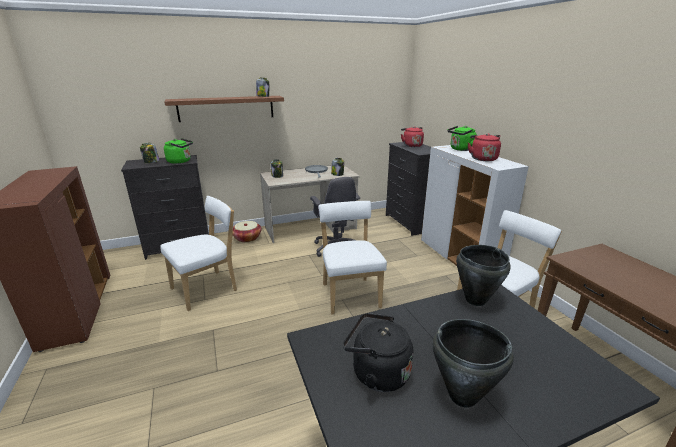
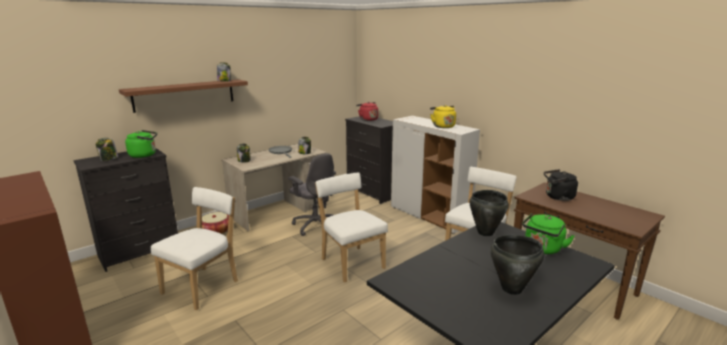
camera: 20 degrees left, 5 degrees down
black kettle [343,313,414,392] -> black kettle moved to [544,169,578,201]
green kettle [447,126,477,151] -> green kettle moved to [522,213,574,254]
red kettle [468,133,501,161] -> yellow kettle [430,105,456,128]

